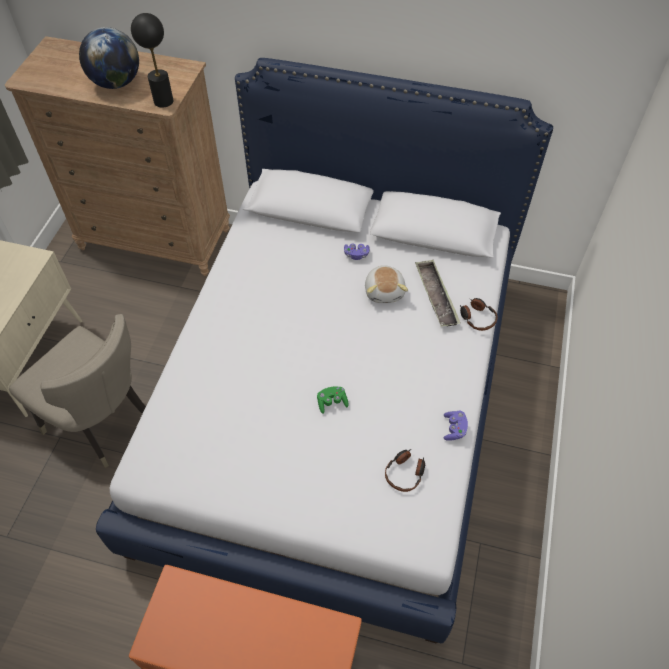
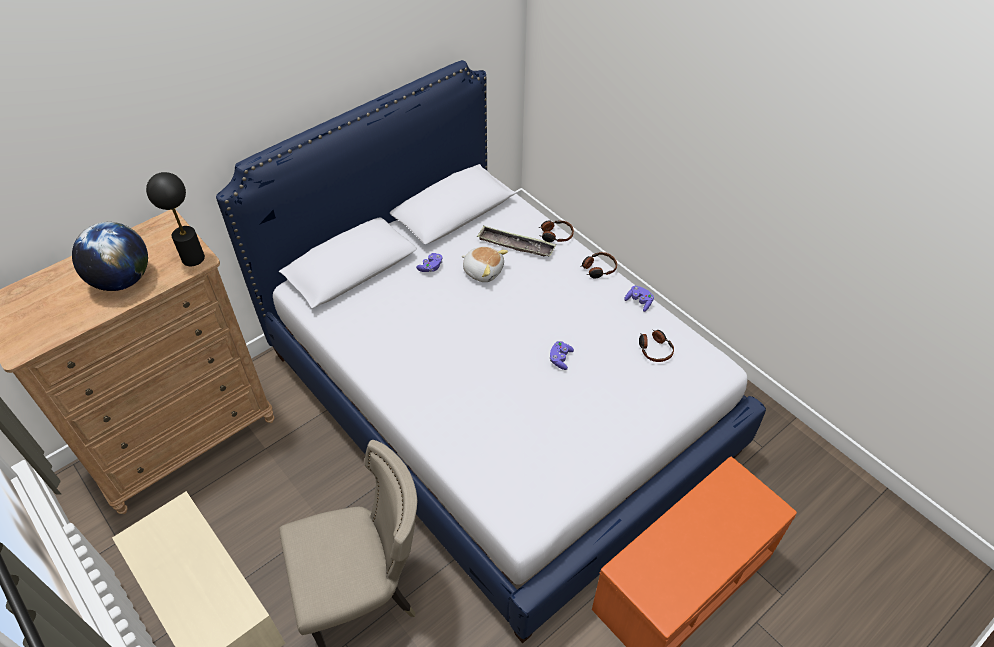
camera: 55 degrees left, 5 degrees down
green game controller [317,387,349,414] -> purple game controller [549,341,574,370]
none -> headphones [581,252,617,278]

